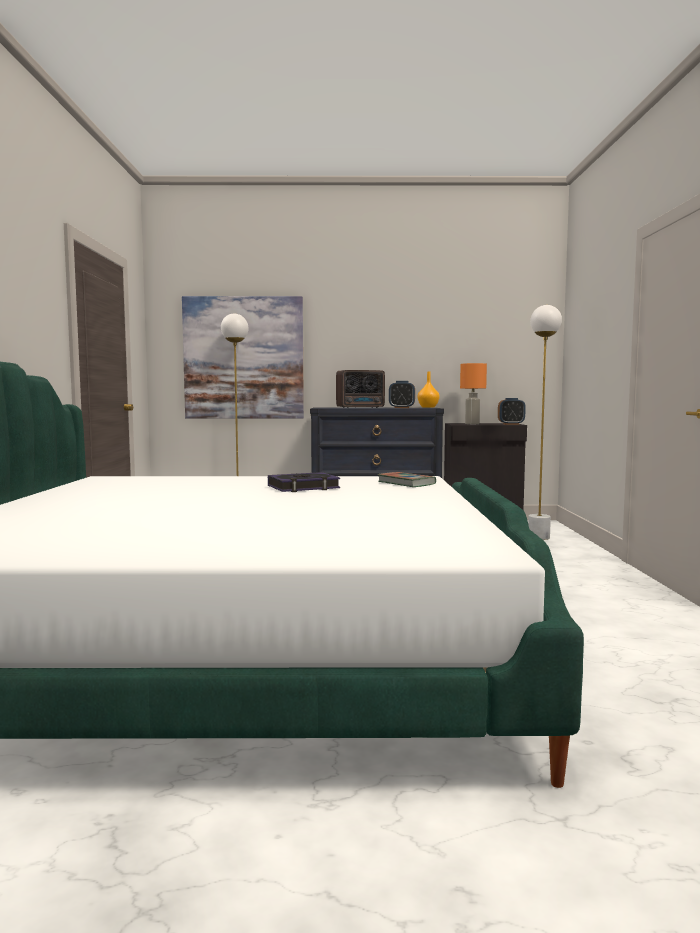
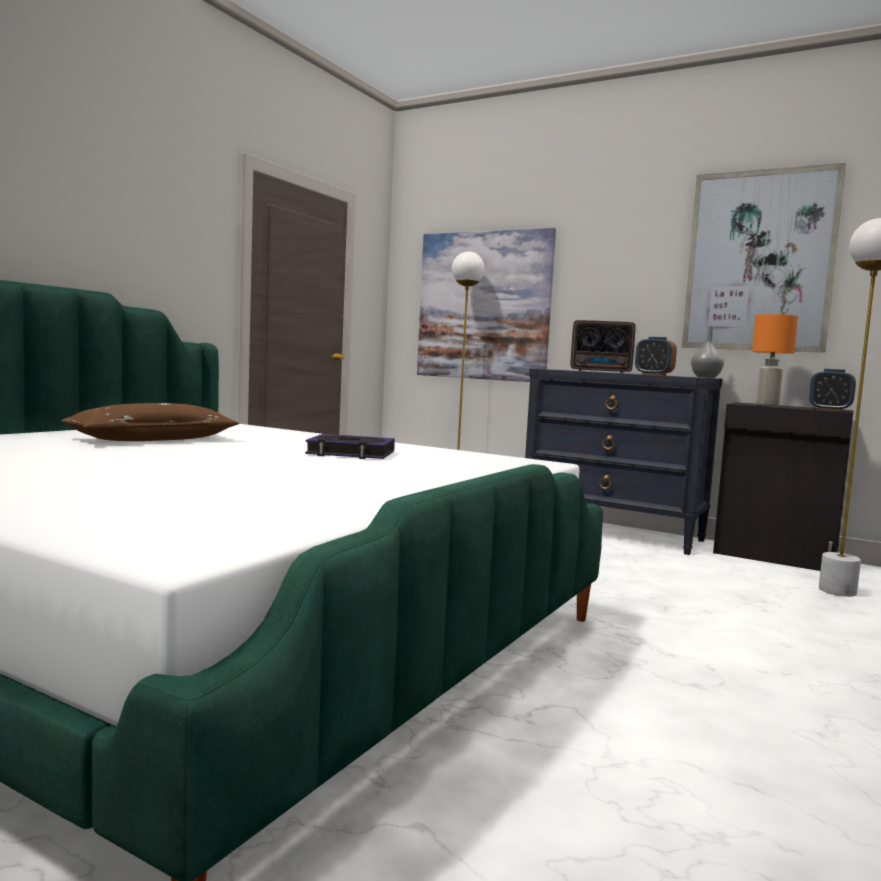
camera: 30 degrees right, 0 degrees up
book [378,472,436,487] -> none
orange vase [418,371,440,408] -> grey vase [691,326,724,378]
none -> brown pillow [61,403,239,441]
none -> picture [682,163,846,353]

